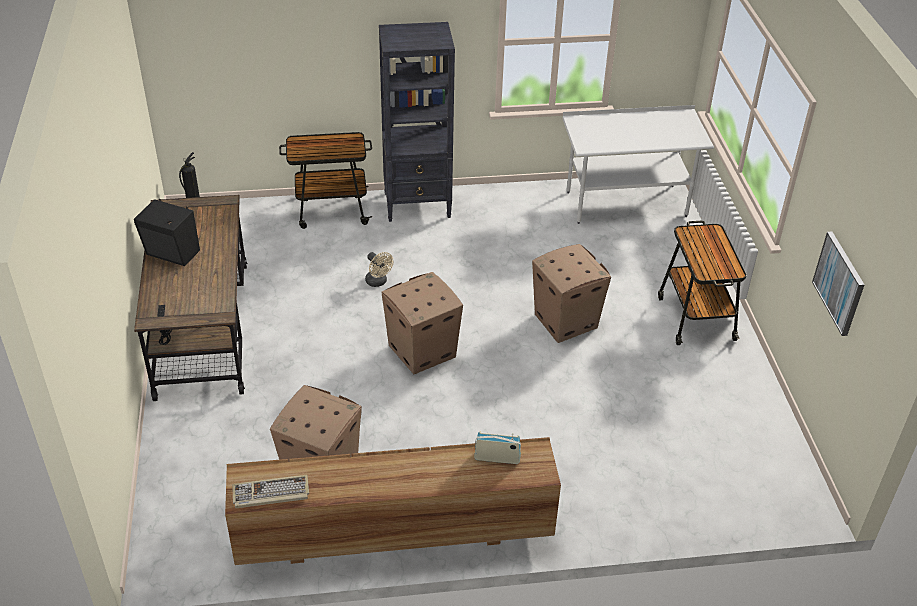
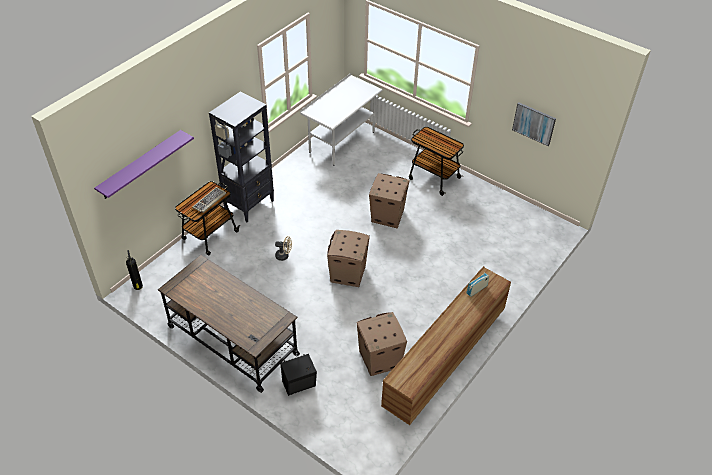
camera: 45 degrees left, 5 degrees up
black speaker [134,199,200,266] -> black speaker moved to [280,354,317,396]
keyboard [232,475,309,508] -> keyboard moved to [192,187,226,213]
none -> purple shelf [94,130,194,199]

